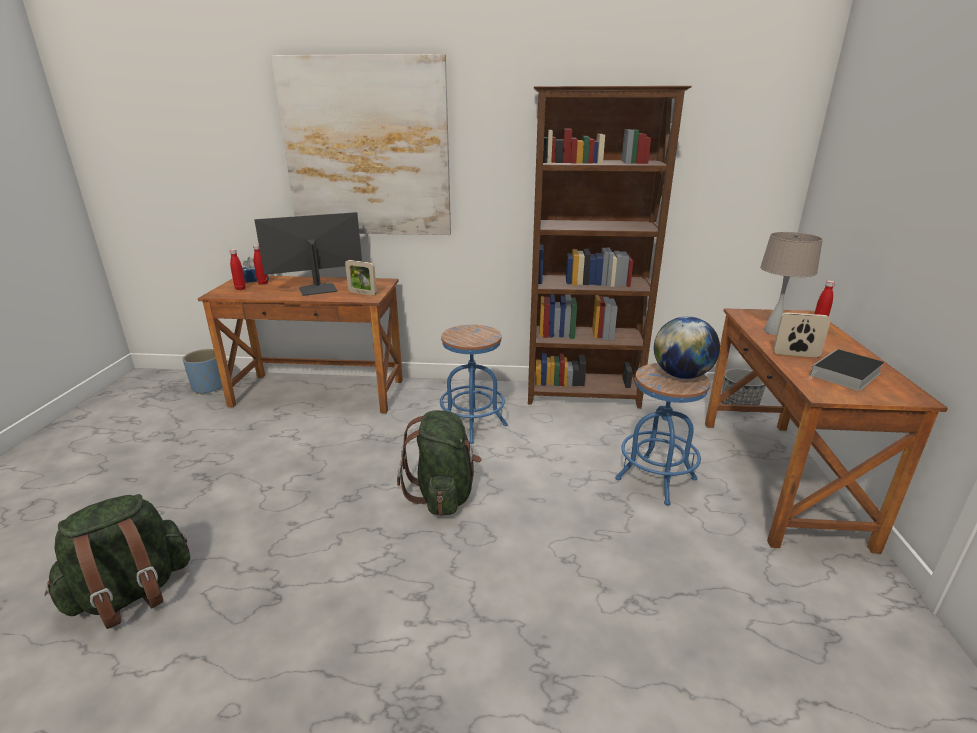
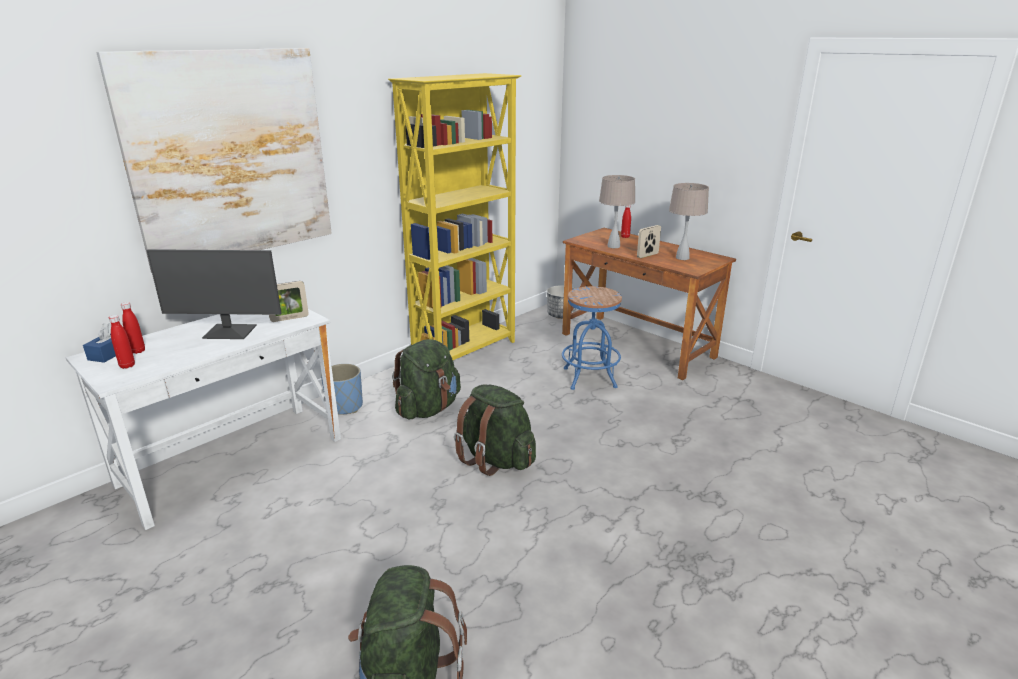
camera: 50 degrees left, 0 degrees up
blue planter [183,349,223,395] -> blue planter moved to [321,364,363,415]
brown desk [198,276,403,413] -> white desk [66,309,341,530]
monitor [254,212,362,296] -> monitor turned 105 degrees counterclockwise [146,249,281,339]
blue stool [440,325,508,444] -> green backpack [392,339,461,419]
brown bookcase [528,86,692,409] -> yellow bookcase [388,73,521,360]
globe [654,316,720,379] -> none
book [808,349,884,391] -> beige table lamp [669,183,709,260]

